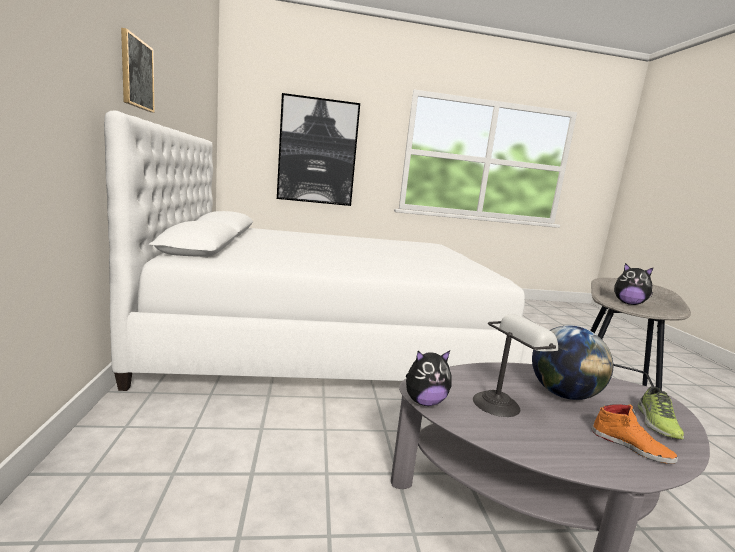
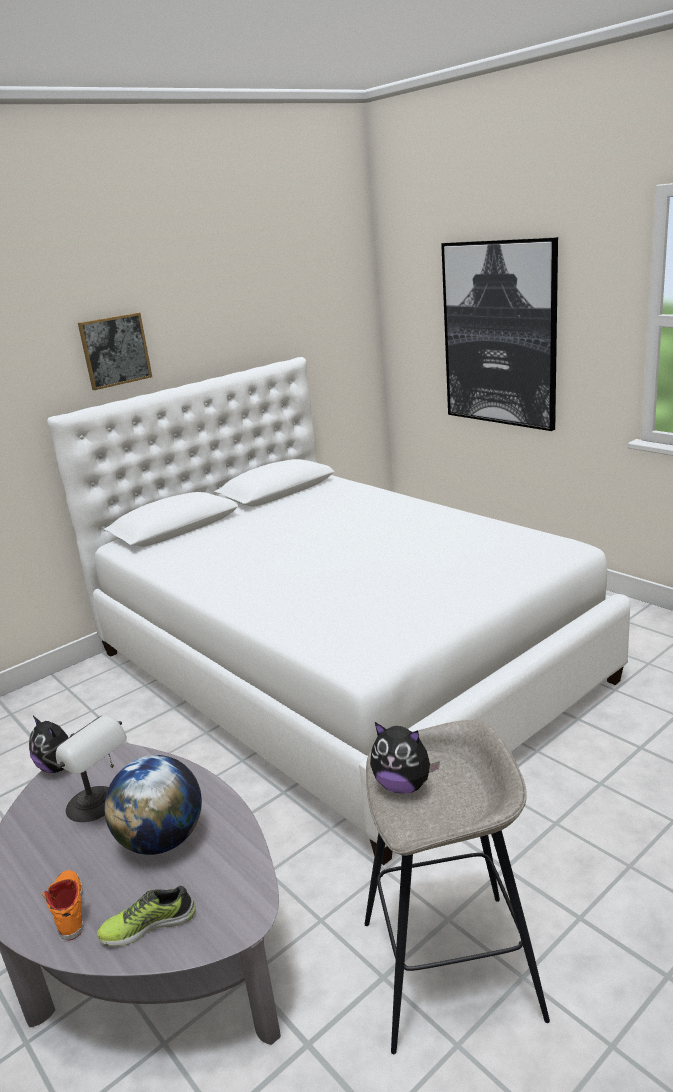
camera: 60 degrees right, 10 degrees up
orange shoe [592,404,678,464] -> orange shoe turned 150 degrees clockwise [41,870,84,940]
plush toy [614,263,653,305] -> plush toy turned 60 degrees counterclockwise [370,722,440,794]

